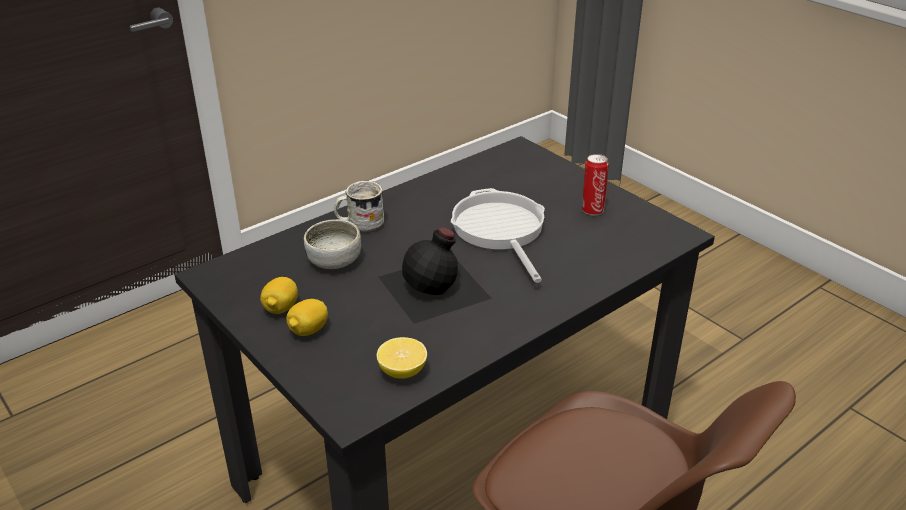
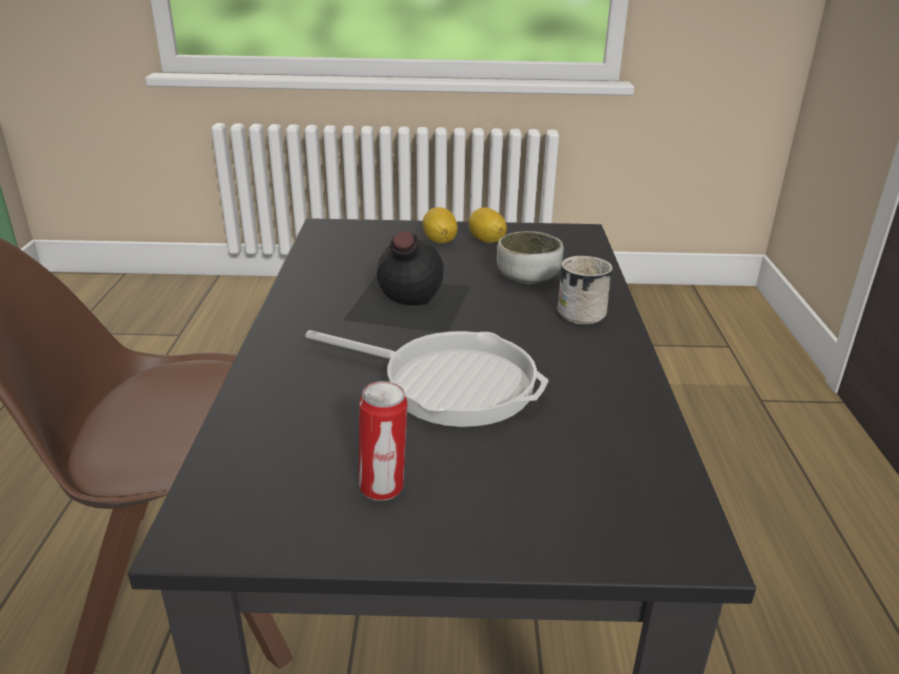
camera: 130 degrees right, 5 degrees down
lemon [377,337,427,379] -> none

